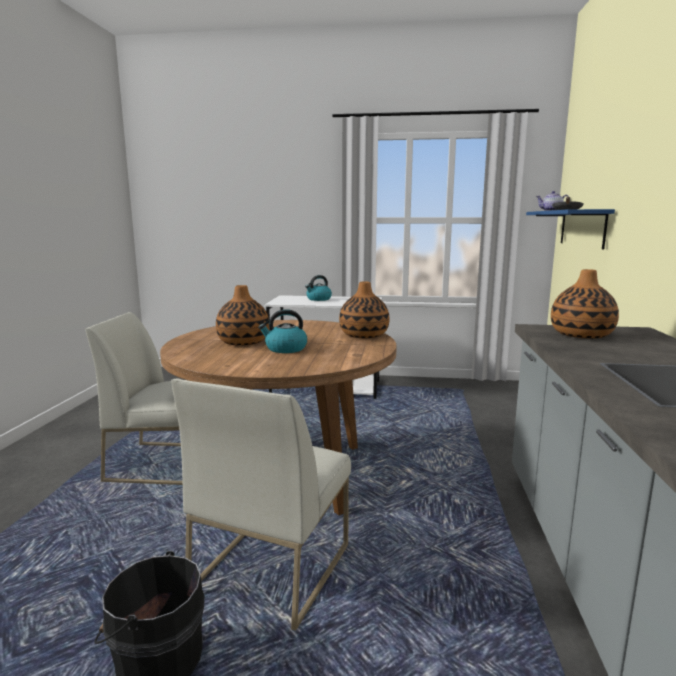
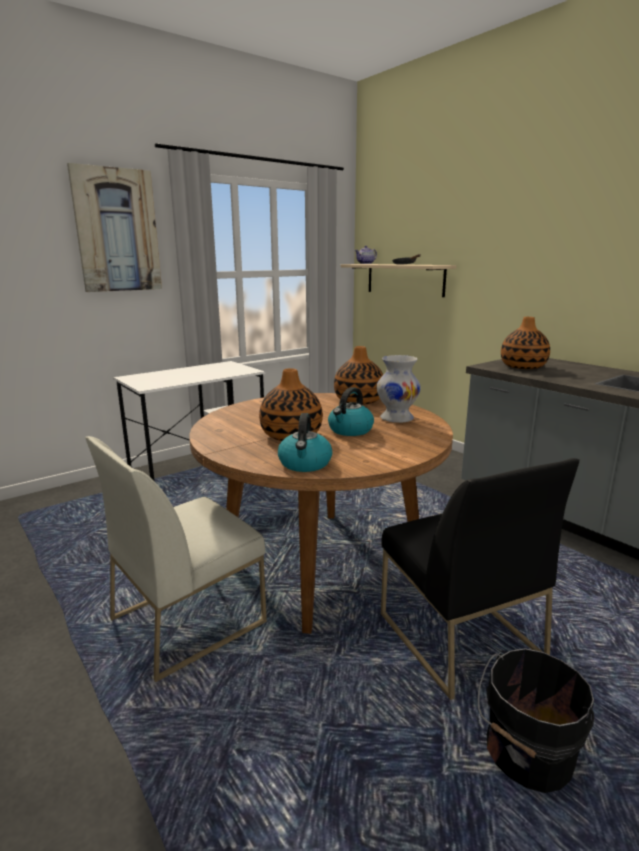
camera: 45 degrees left, 5 degrees up
white chair [171,379,351,631] -> black chair [381,458,580,700]
kettle [305,275,332,301] -> kettle moved to [278,413,332,472]
blue shelf [526,209,615,249] -> beige shelf [341,264,456,297]
none -> picture [67,163,162,292]
none -> white vase [377,355,421,423]

